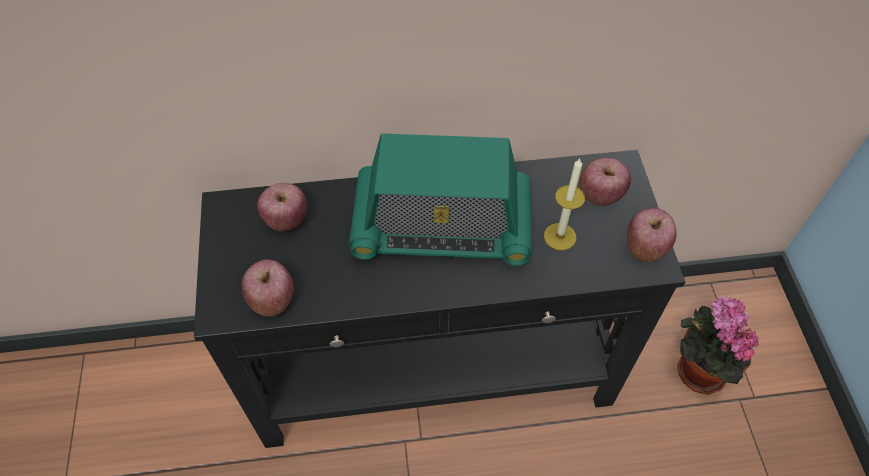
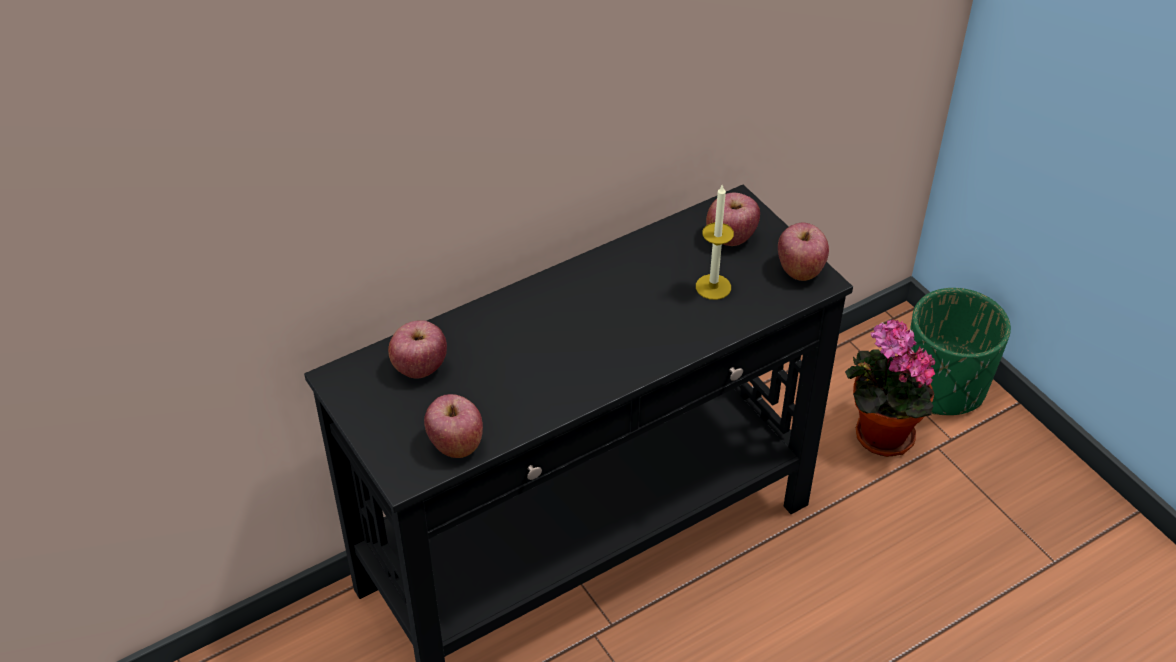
camera: 25 degrees left, 10 degrees down
radio [349,133,532,266] -> none
none -> green planter [910,288,1011,415]

